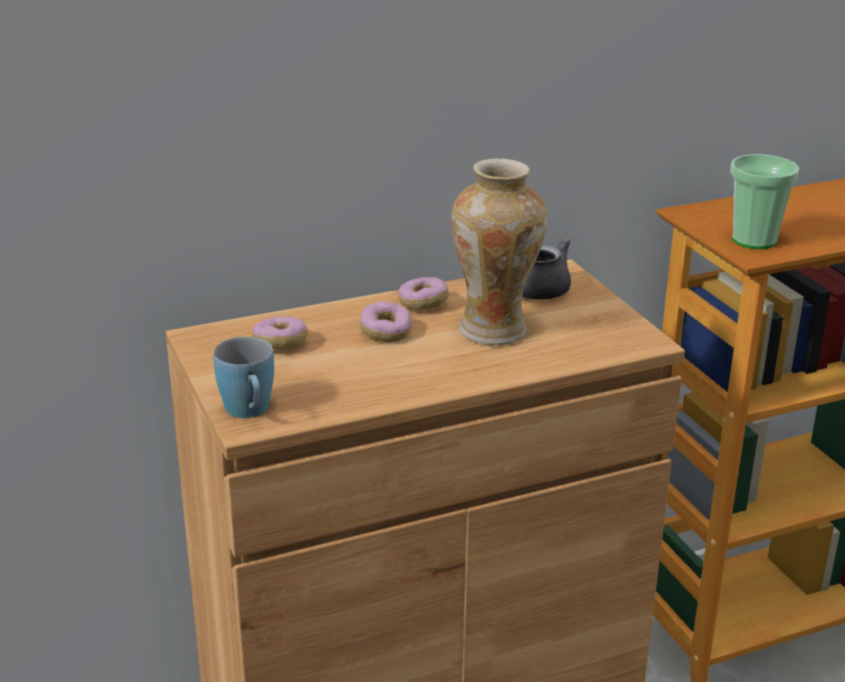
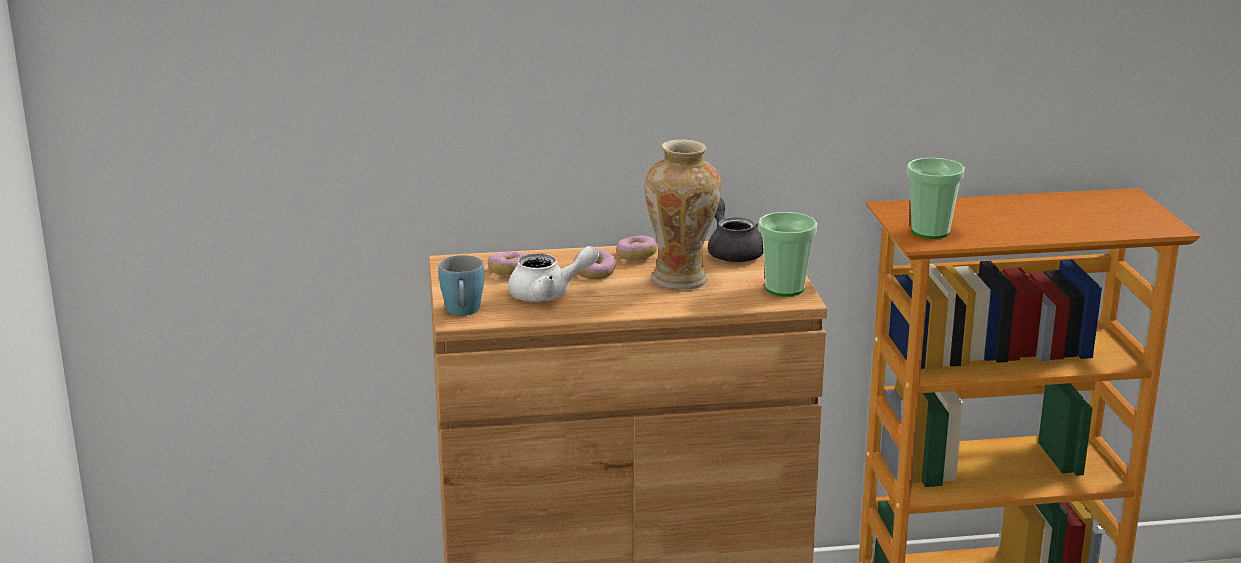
camera: 15 degrees right, 5 degrees down
none -> white teapot [508,246,599,302]
none -> cup [758,212,817,296]

